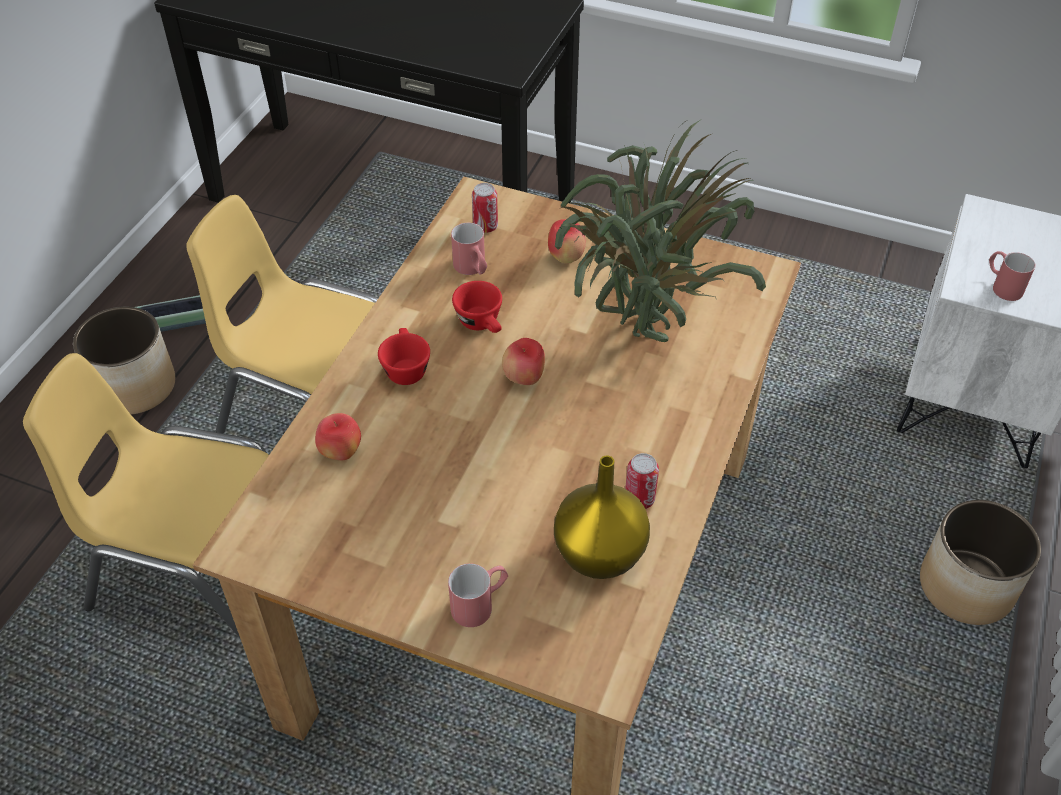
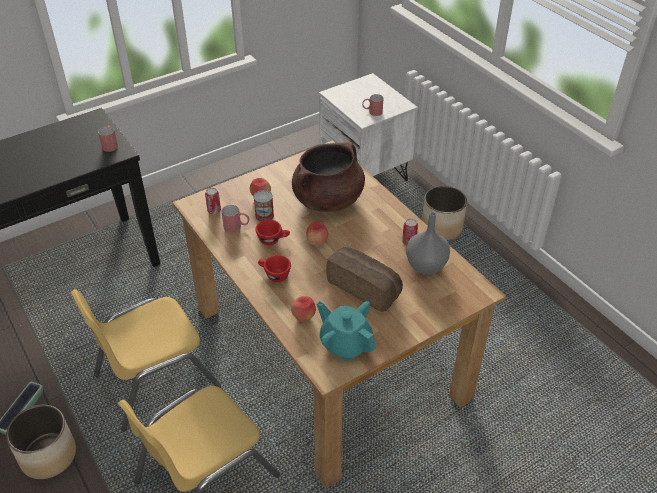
camera: 55 degrees left, 5 degrees down
red mug [448,563,508,627] -> red mug moved to [98,126,118,152]
yellow vase [554,455,650,579] -> grey vase [406,212,450,275]
potted plant [555,119,766,342] -> brown cooking pot [292,142,365,212]
none -> can [253,190,274,222]
none -> turquoise teapot [317,301,376,361]
none -> bread [326,247,403,312]

